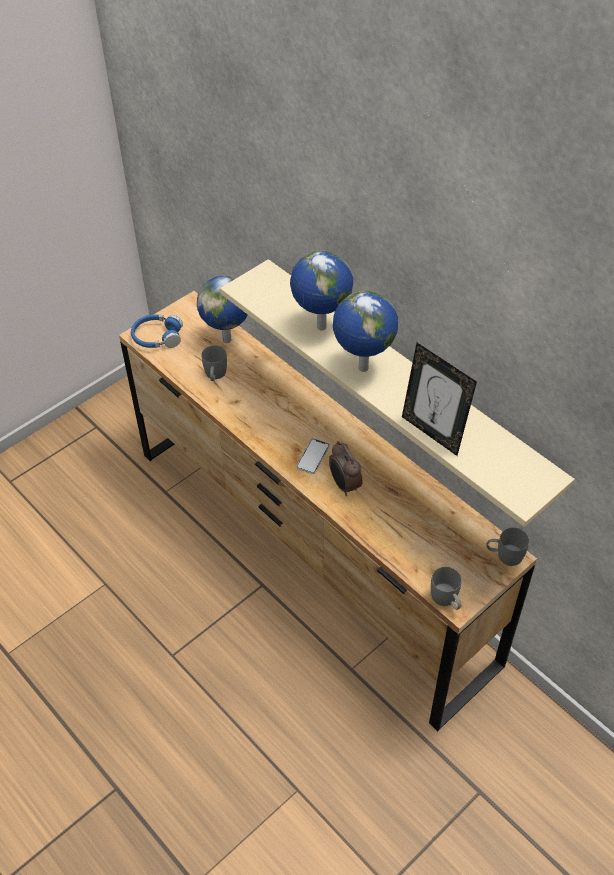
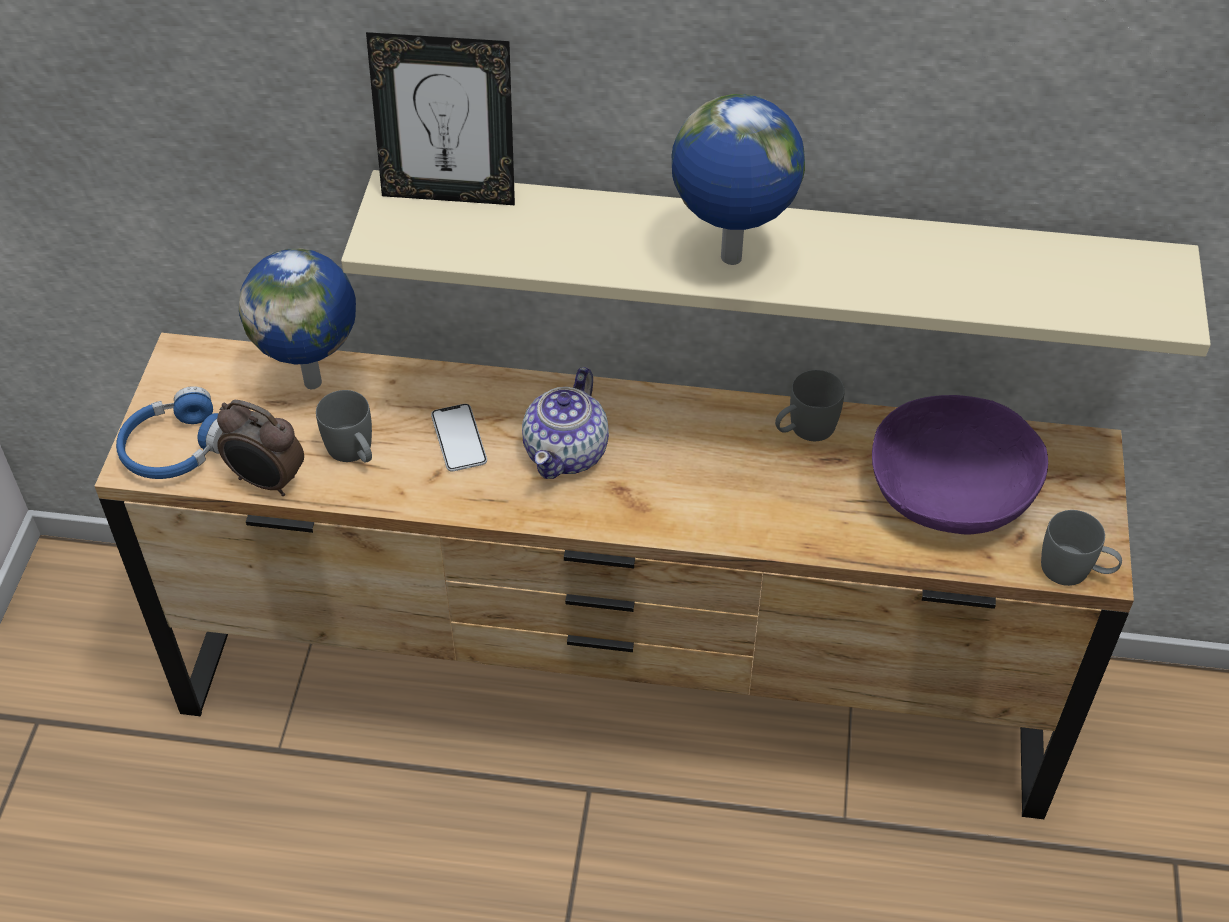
camera: 40 degrees left, 0 degrees up
globe [290,250,353,331] -> none
phone [296,439,330,474] -> phone moved to [431,404,487,471]
alarm clock [329,441,362,496] -> alarm clock moved to [217,400,304,496]
picture frame [402,343,477,456] -> picture frame moved to [366,32,515,205]
grey mug [486,527,529,566] -> grey mug moved to [775,370,845,441]
none -> teapot [522,367,609,479]
none -> purple bowl [872,395,1048,535]

